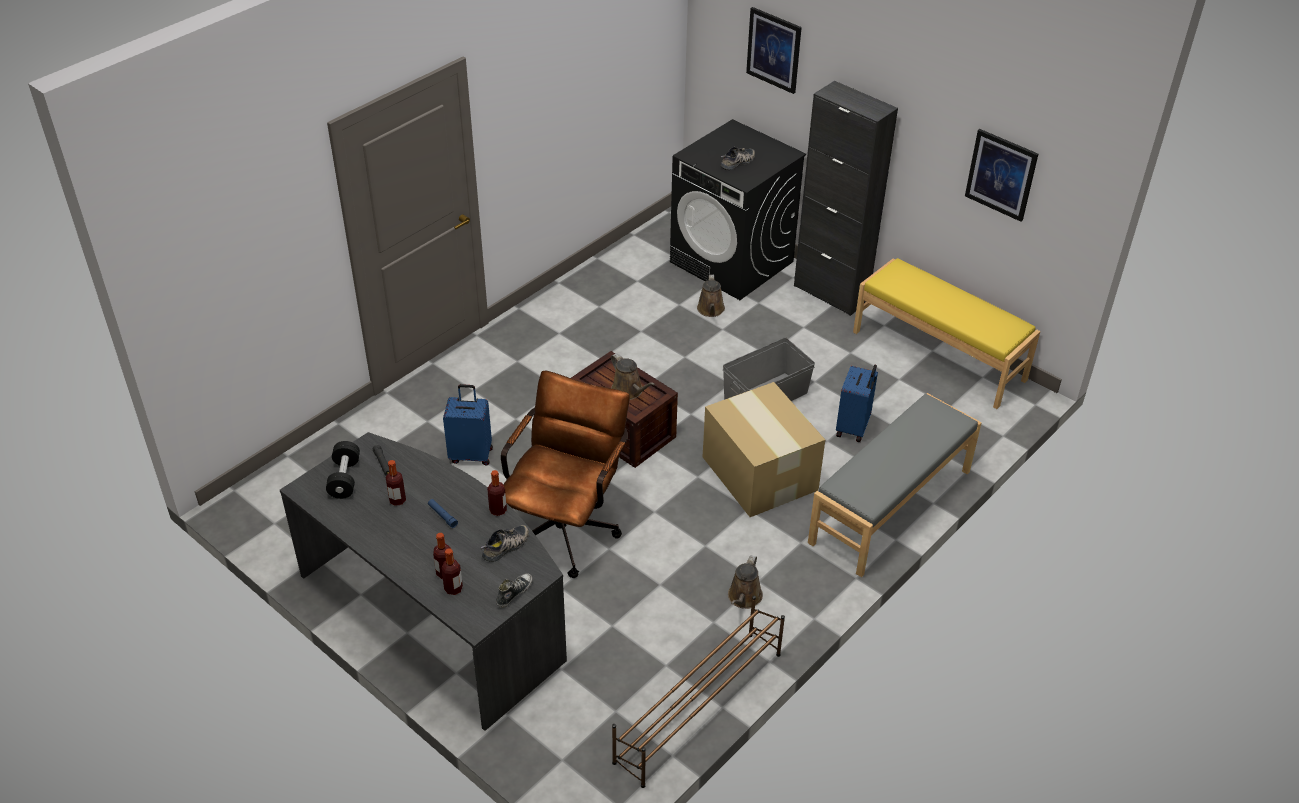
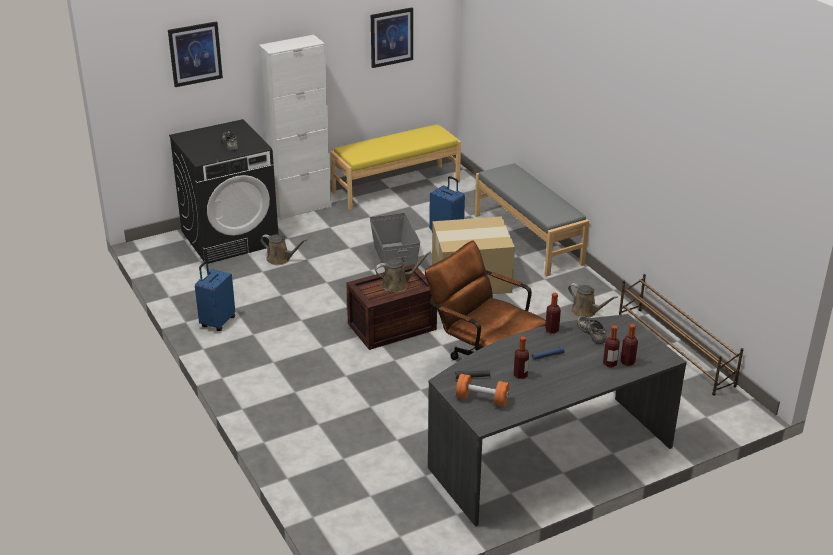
camera: 70 degrees left, 10 degrees down
black dumbbell [326,441,360,499] -> orange dumbbell [456,374,509,406]
blue suitcase [443,384,493,465] -> blue suitcase moved to [195,261,235,331]
shoe [496,573,533,608] -> none
black cabinet [794,81,898,316] -> white cabinet [259,35,332,220]

